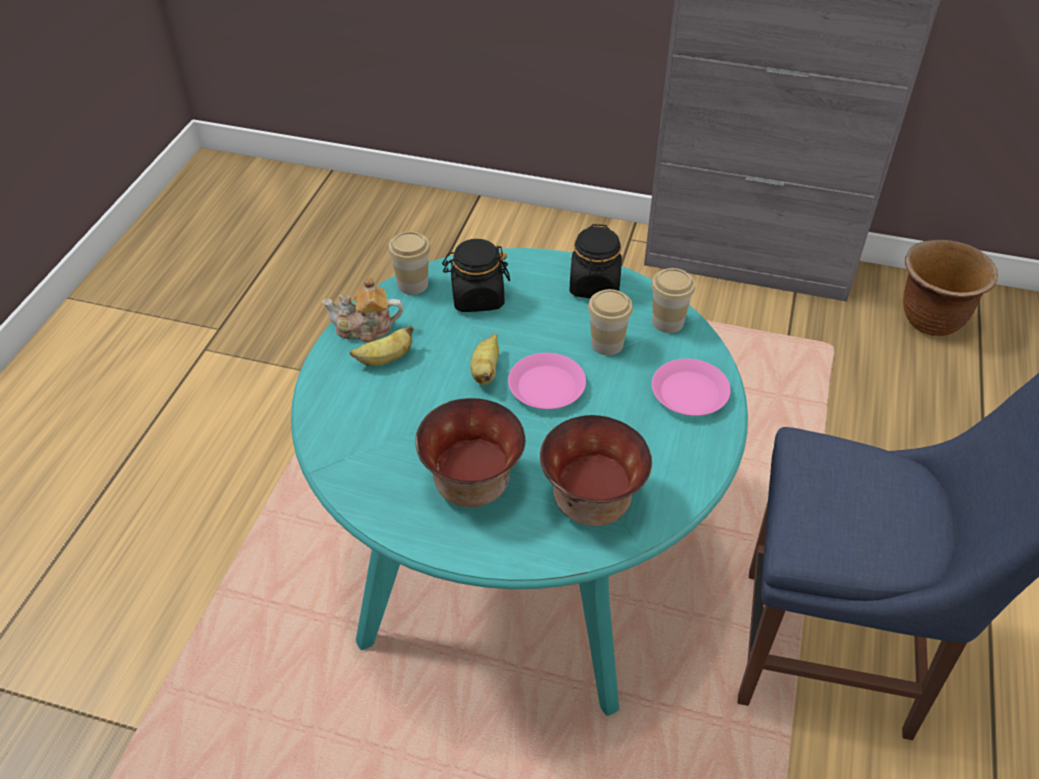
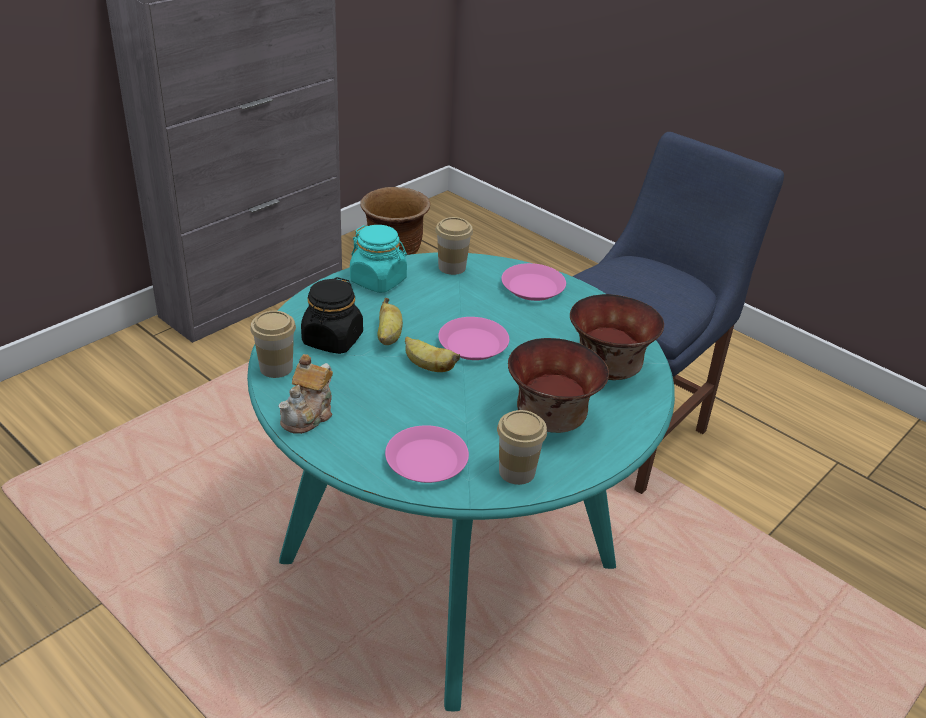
camera: 65 degrees left, 10 degrees down
banana [350,325,413,366] -> banana moved to [377,298,403,345]
black jar [569,224,622,298] -> turquoise jar [350,225,407,293]
cup [588,289,633,355] -> cup moved to [497,410,547,485]
none -> pink plate [385,425,469,483]

